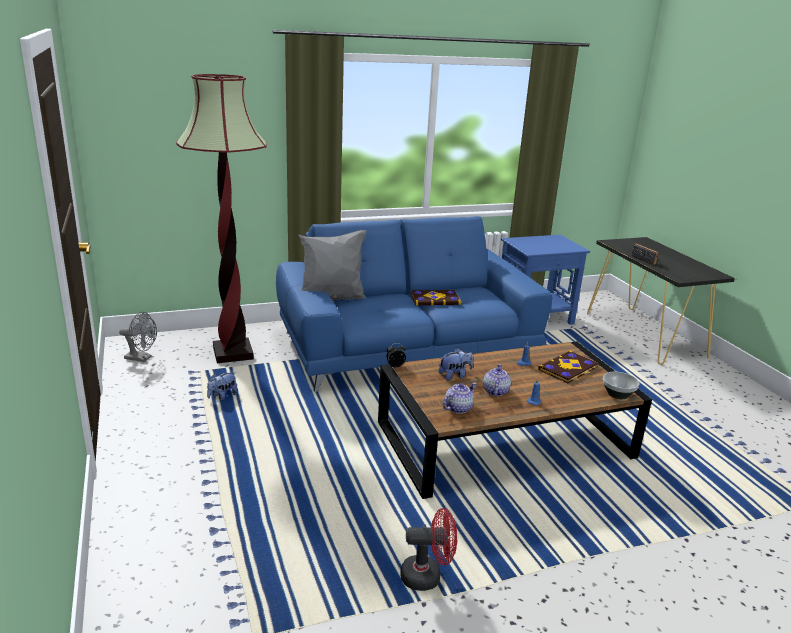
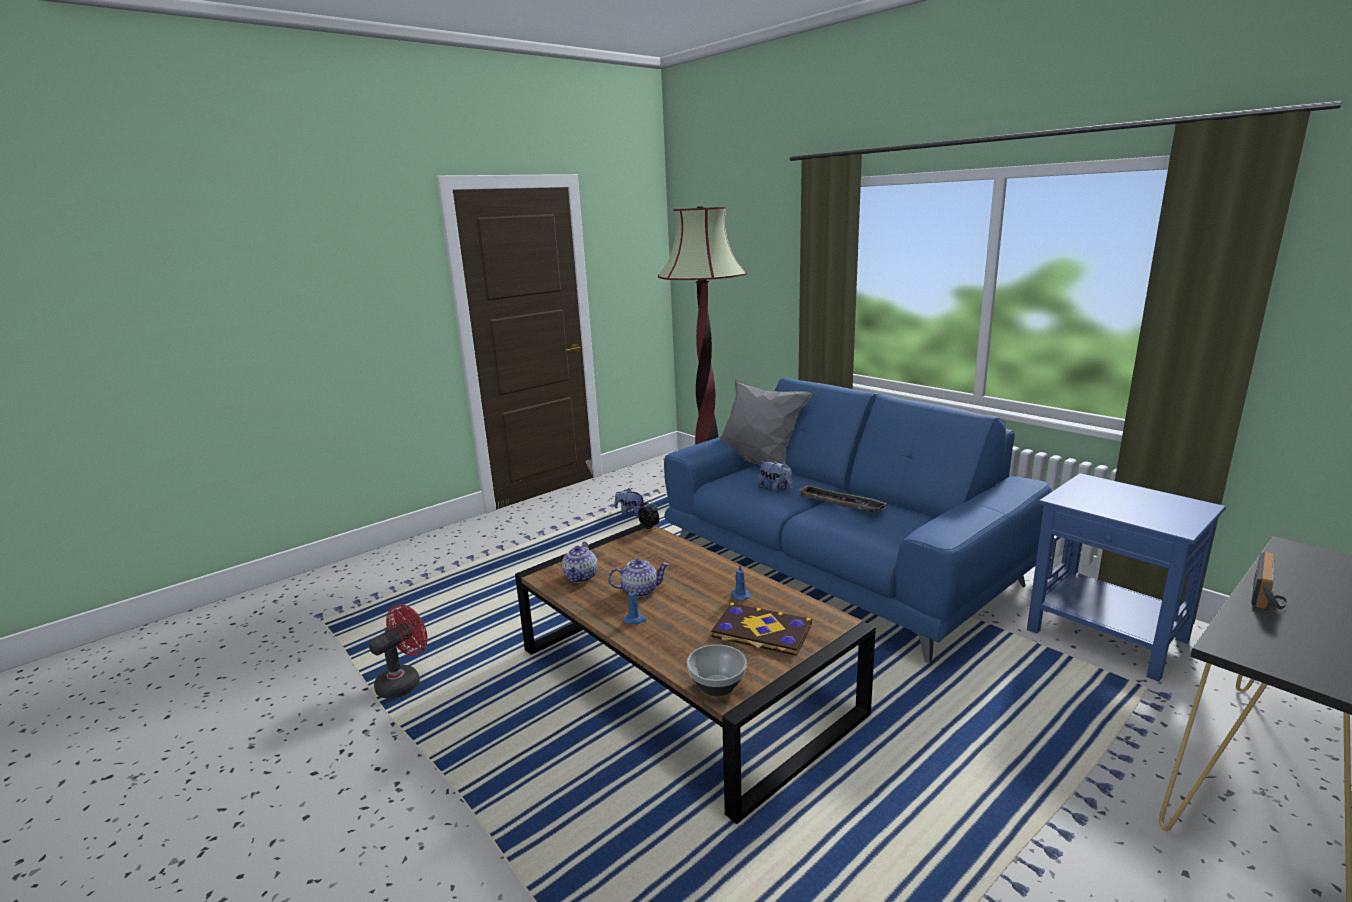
camera: 70 degrees right, 5 degrees down
grey fan [119,312,157,362] -> none
red fan [400,508,457,591] -> red fan turned 120 degrees counterclockwise [369,604,427,699]
book [411,290,461,305] -> tray [798,485,887,512]
plush toy [439,348,473,381] -> plush toy moved to [758,460,793,492]
teapot [443,382,477,414] -> teapot turned 75 degrees clockwise [562,542,598,583]

